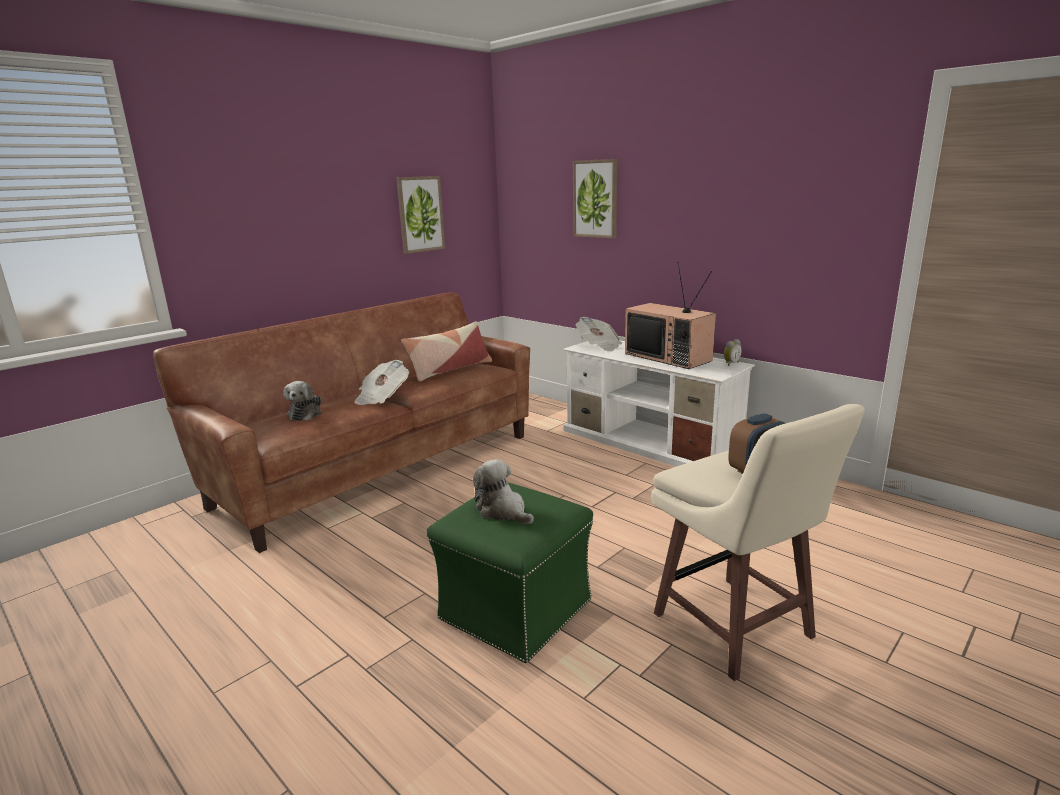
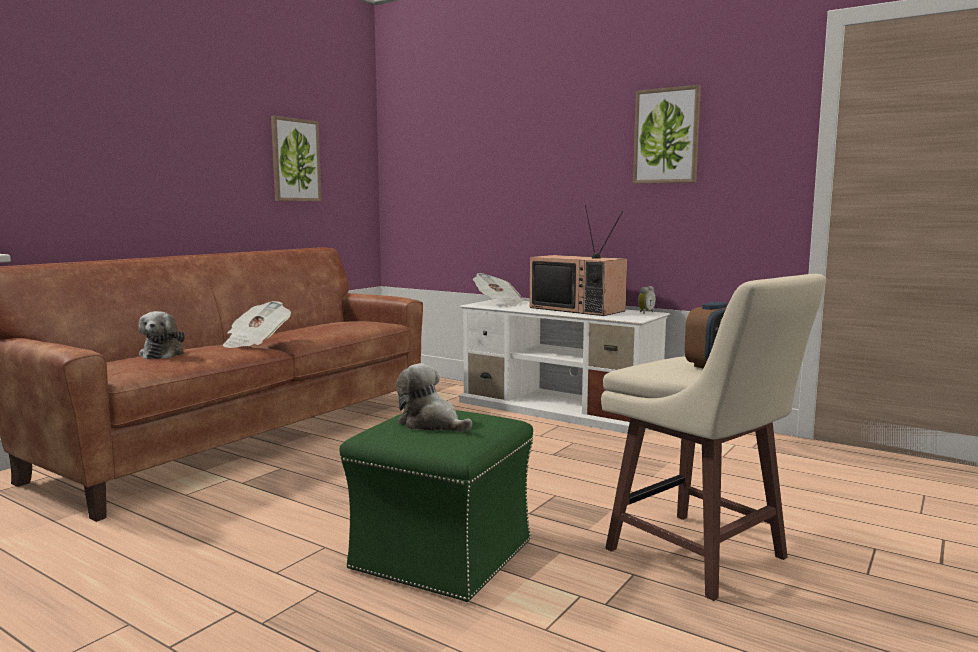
camera: 10 degrees left, 10 degrees down
pillow [401,321,492,381] -> none
picture [573,159,617,239] -> picture moved to [633,85,701,184]

